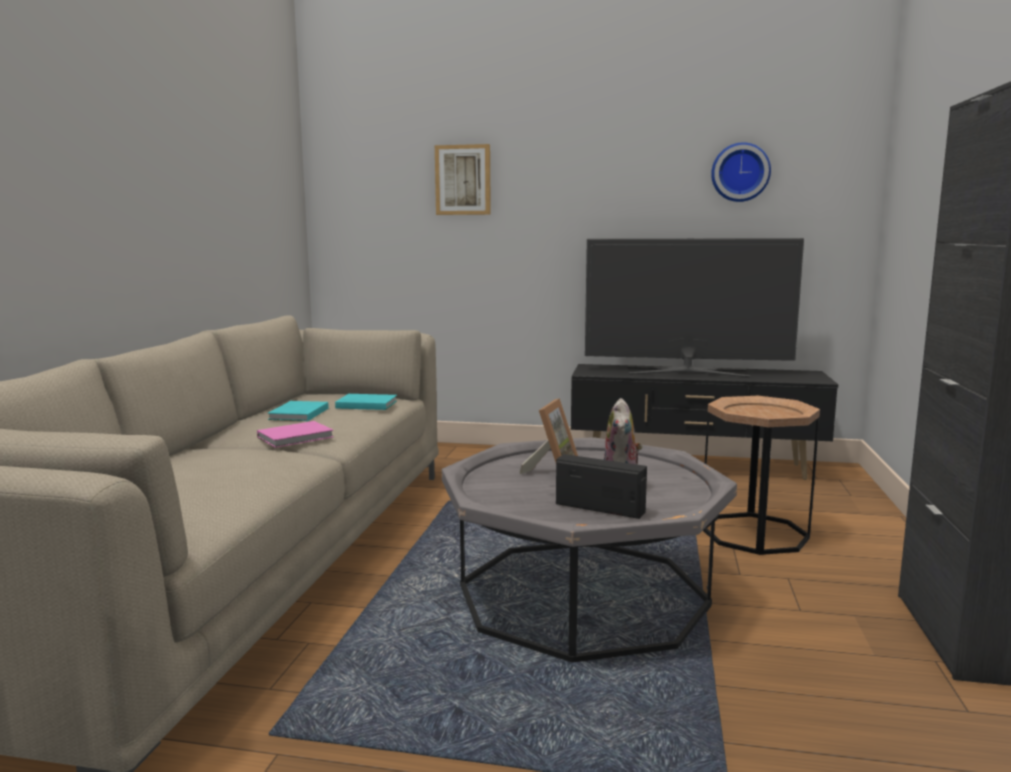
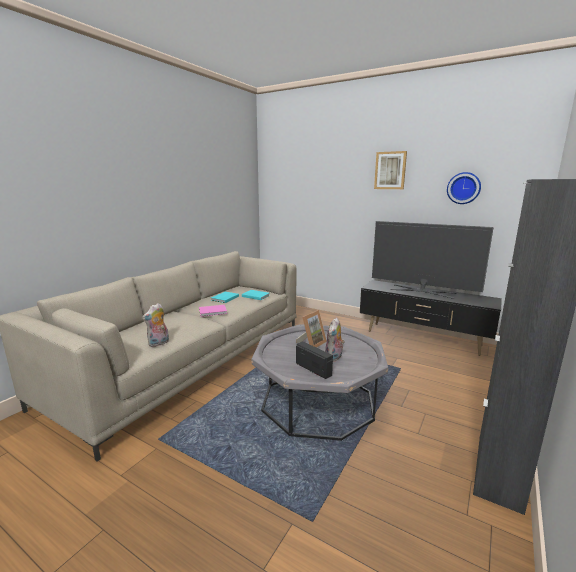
camera: 20 degrees right, 5 degrees up
picture [435,144,491,215] -> picture moved to [374,151,407,189]
brown side table [703,396,820,555] -> none
none -> plush toy [142,303,169,347]

